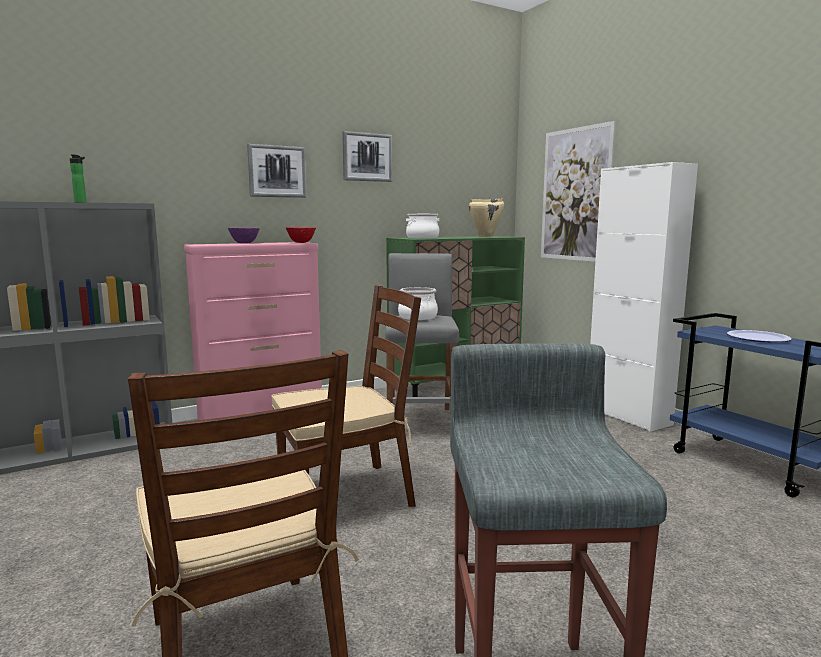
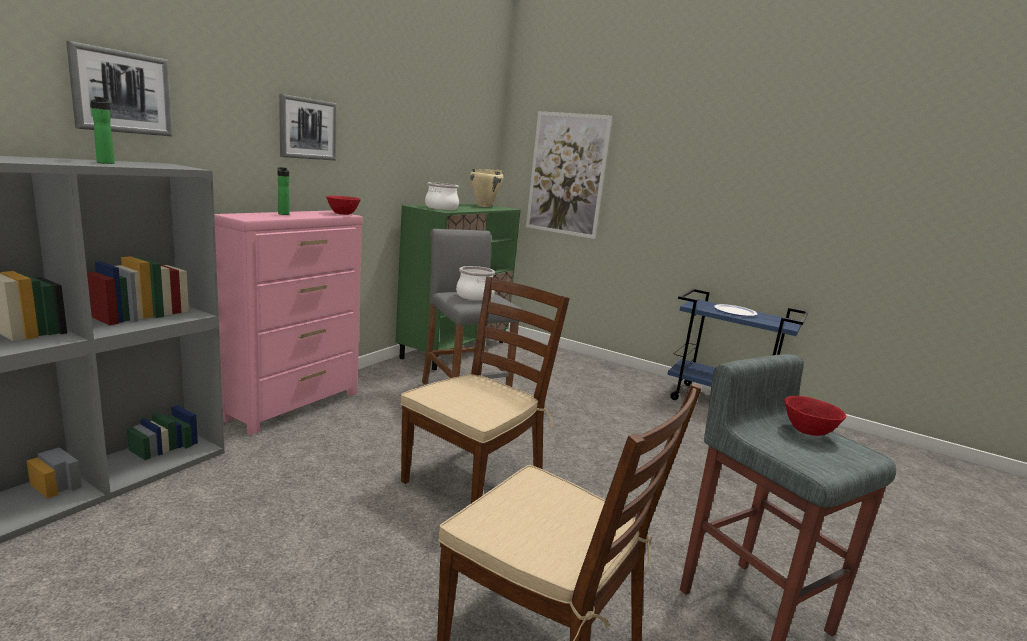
camera: 30 degrees left, 5 degrees up
purple bowl [228,228,260,244] -> bottle [278,167,290,215]
picture [342,131,392,182] -> picture moved to [66,41,173,136]
white cabinet [590,162,698,432] -> none
none -> red bowl [784,396,846,436]

